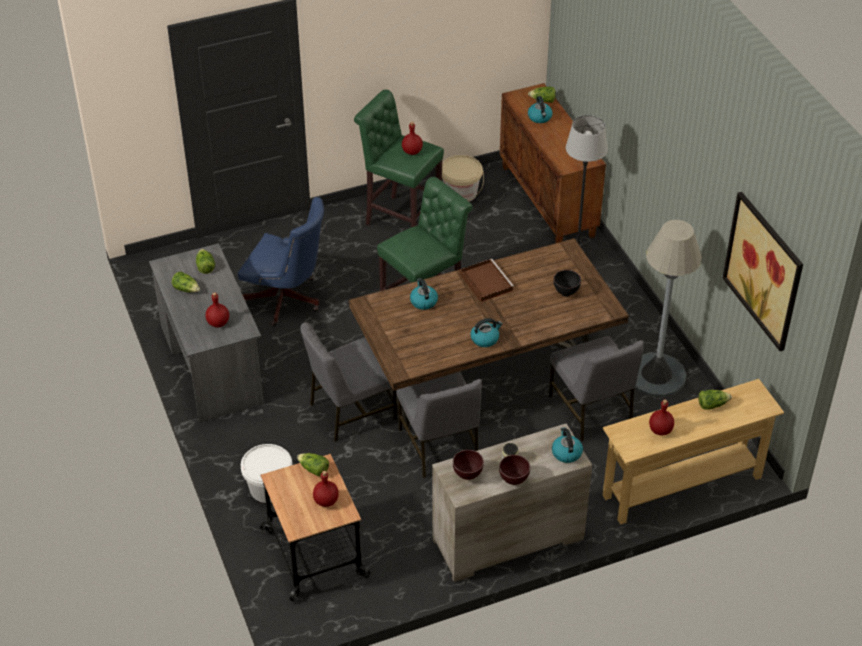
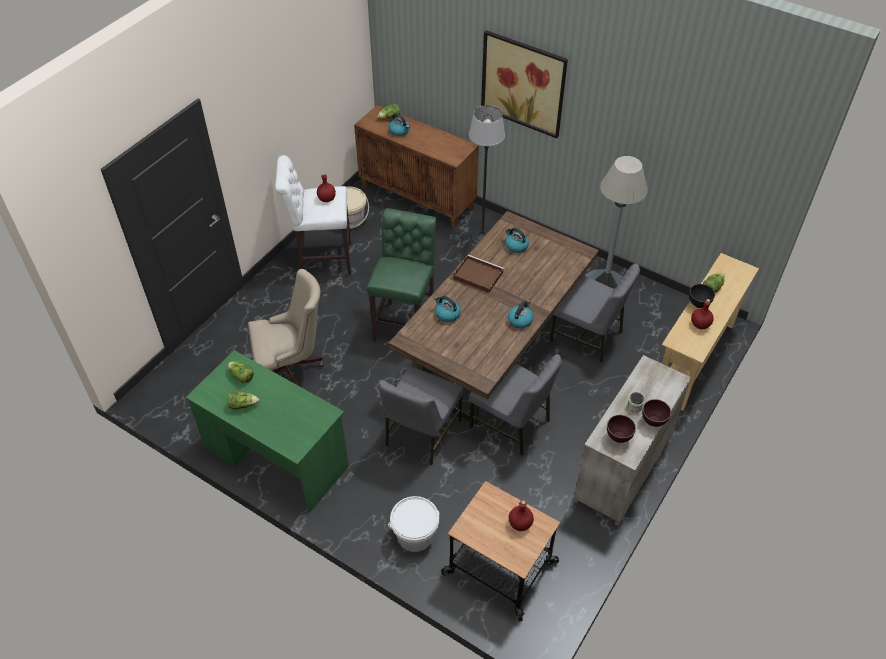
camera: 35 degrees left, 5 degrees up
grey desk [149,243,264,423] -> green desk [185,350,349,513]
red bottle [205,292,229,327] -> none
blue office chair [238,197,324,326] -> beige office chair [248,269,324,386]
lettuce [297,453,329,477] -> none
green stool [354,89,444,227] -> white stool [275,155,351,276]
kettle [552,427,583,463] -> kettle moved to [505,228,529,253]
black bowl [554,270,581,297] -> black bowl moved to [689,284,715,308]
picture [723,192,803,351] -> picture moved to [481,30,568,138]

